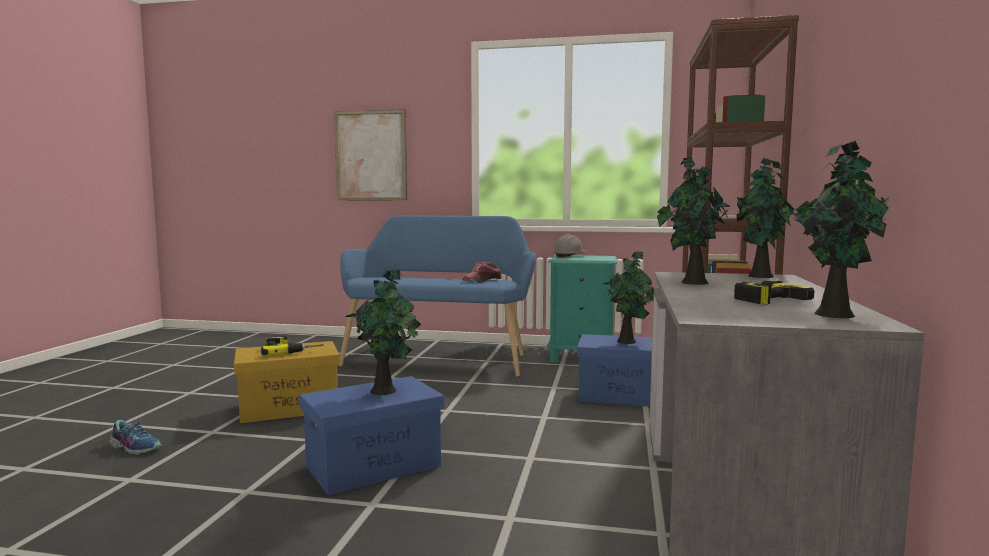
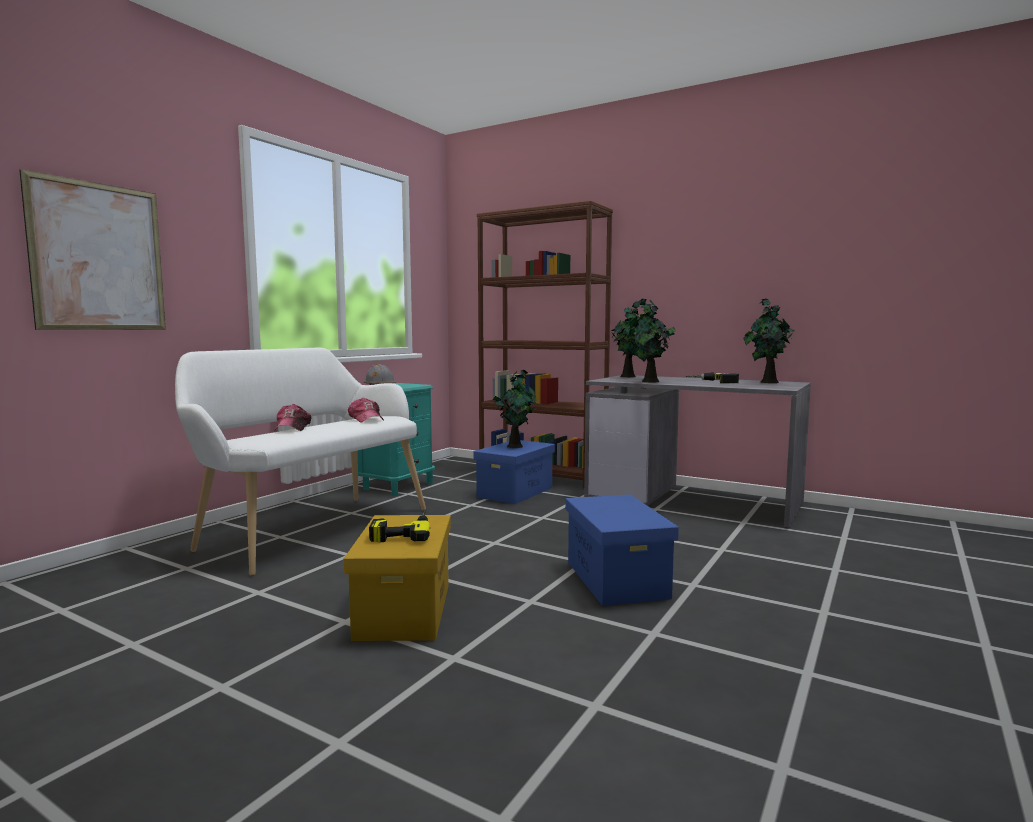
camera: 70 degrees left, 0 degrees up
shoe [109,417,162,455] -> none
blue bench [339,215,536,377] -> white bench [175,348,426,576]
potted plant [345,270,421,395] -> none
none -> cap [274,404,311,431]

